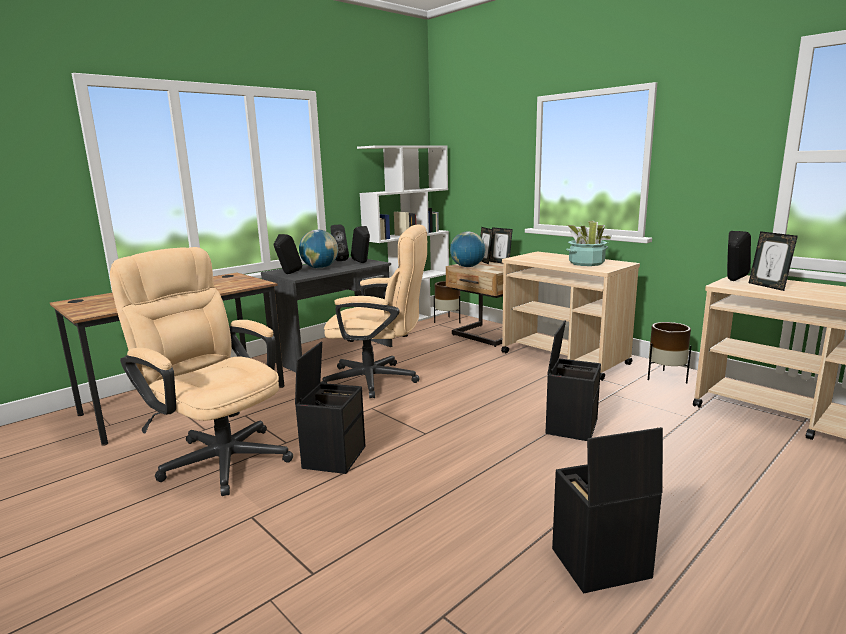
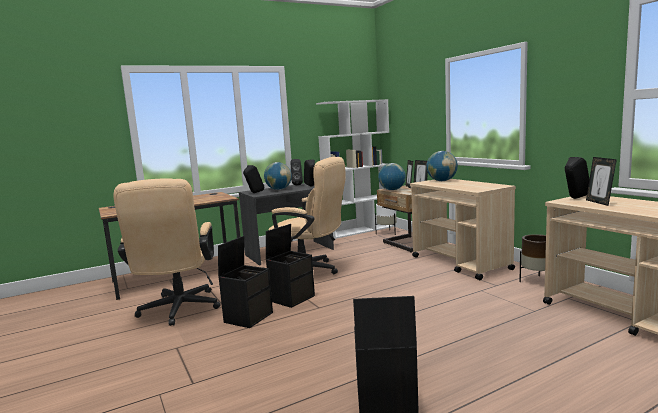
camera: 15 degrees right, 5 degrees down
beige office chair [110,247,293,496] -> beige office chair turned 150 degrees counterclockwise [114,179,221,326]
brown planter [434,281,460,323] -> white planter [375,204,397,235]
black storage box [545,320,601,441] -> black storage box moved to [266,224,315,308]
potted plant [566,221,612,266] -> none
none -> globe [426,151,458,181]

